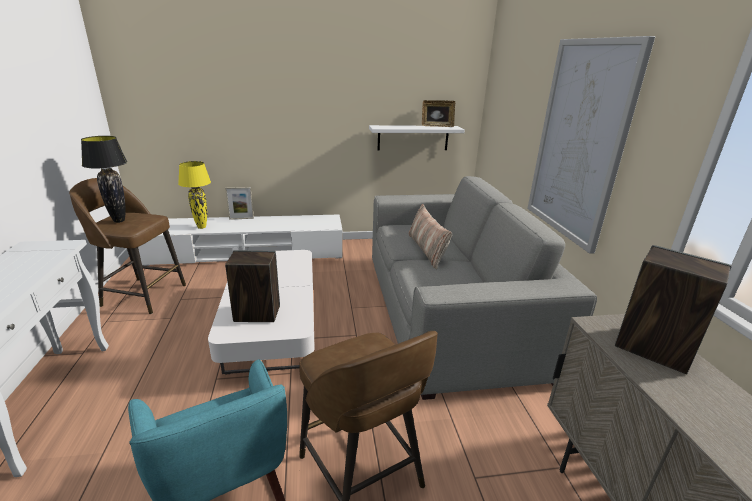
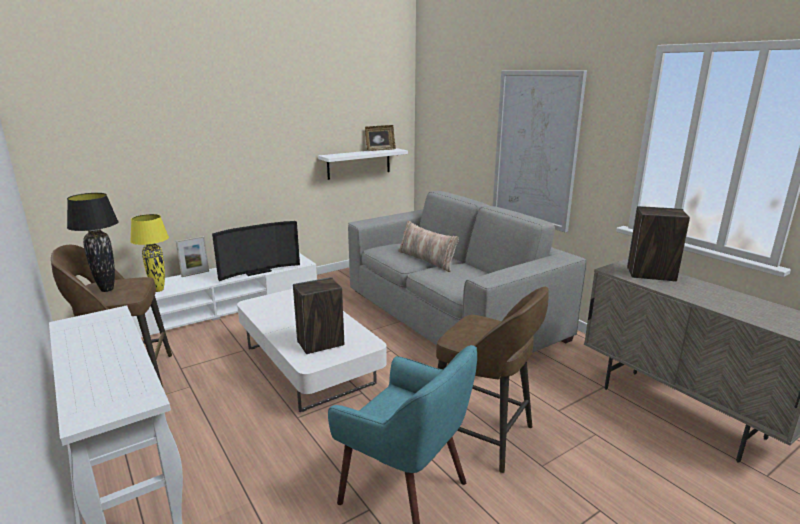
camera: 25 degrees left, 5 degrees down
none -> television [212,221,300,281]

